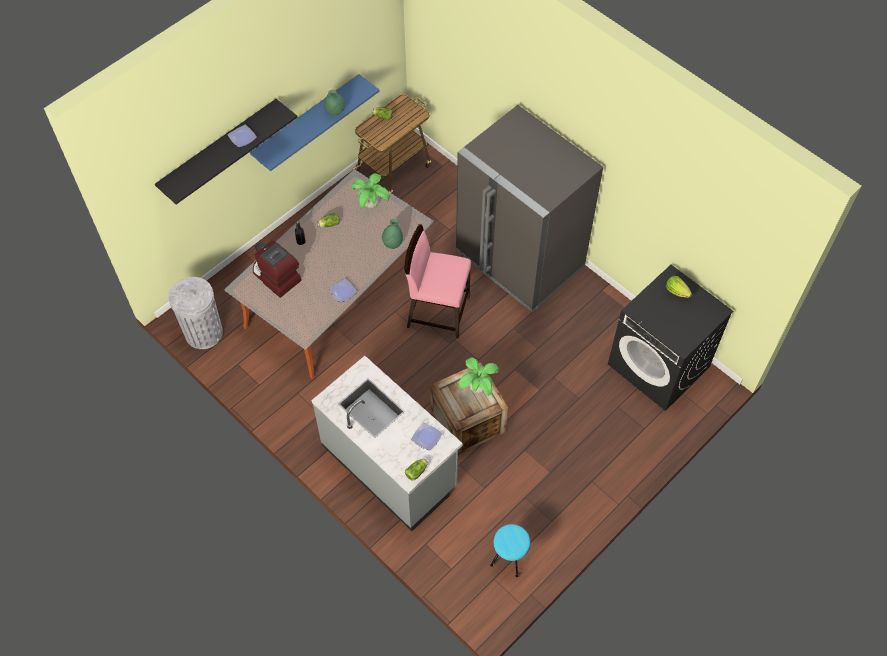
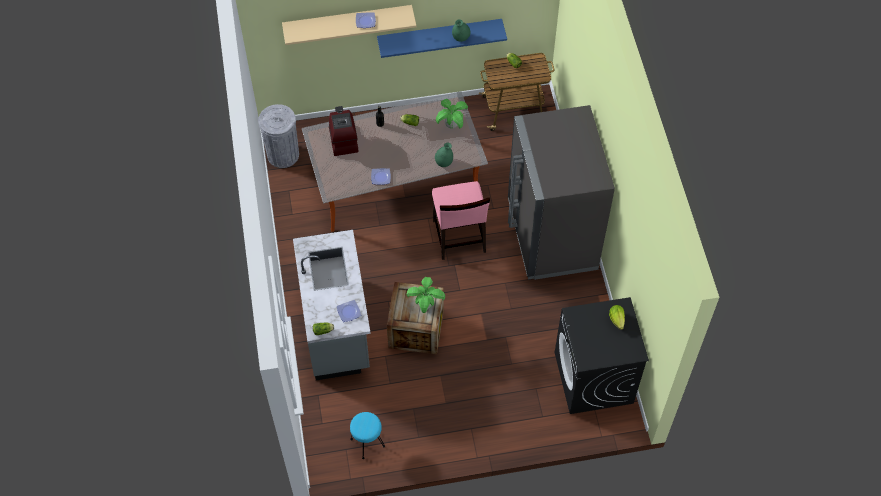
camera: 35 degrees right, 0 degrees up
black shelf [155,99,298,204] -> beige shelf [282,5,416,45]
pink chair [404,224,471,339] -> pink chair turned 150 degrees counterclockwise [432,181,490,260]

